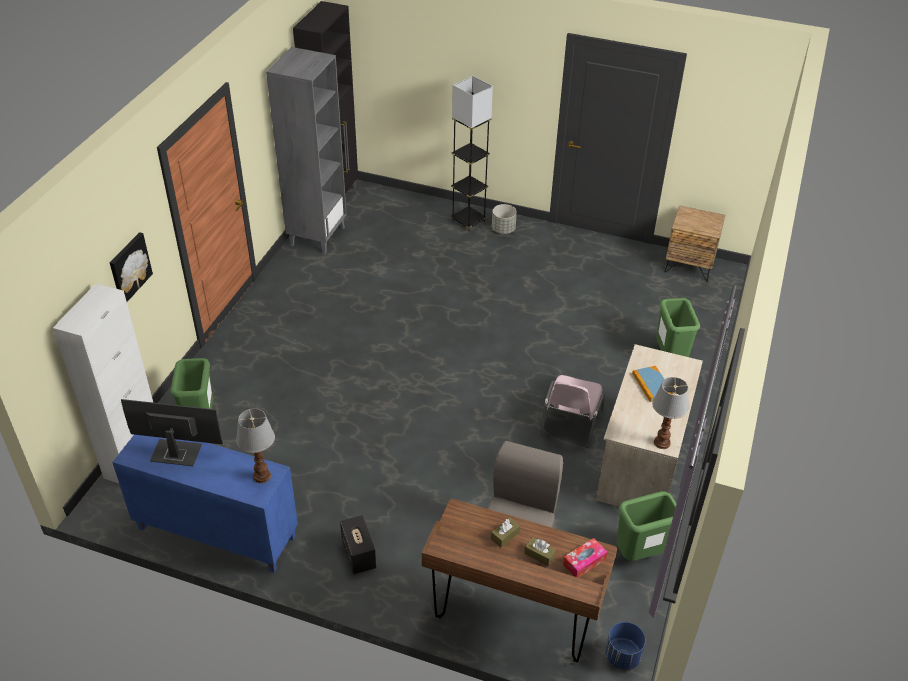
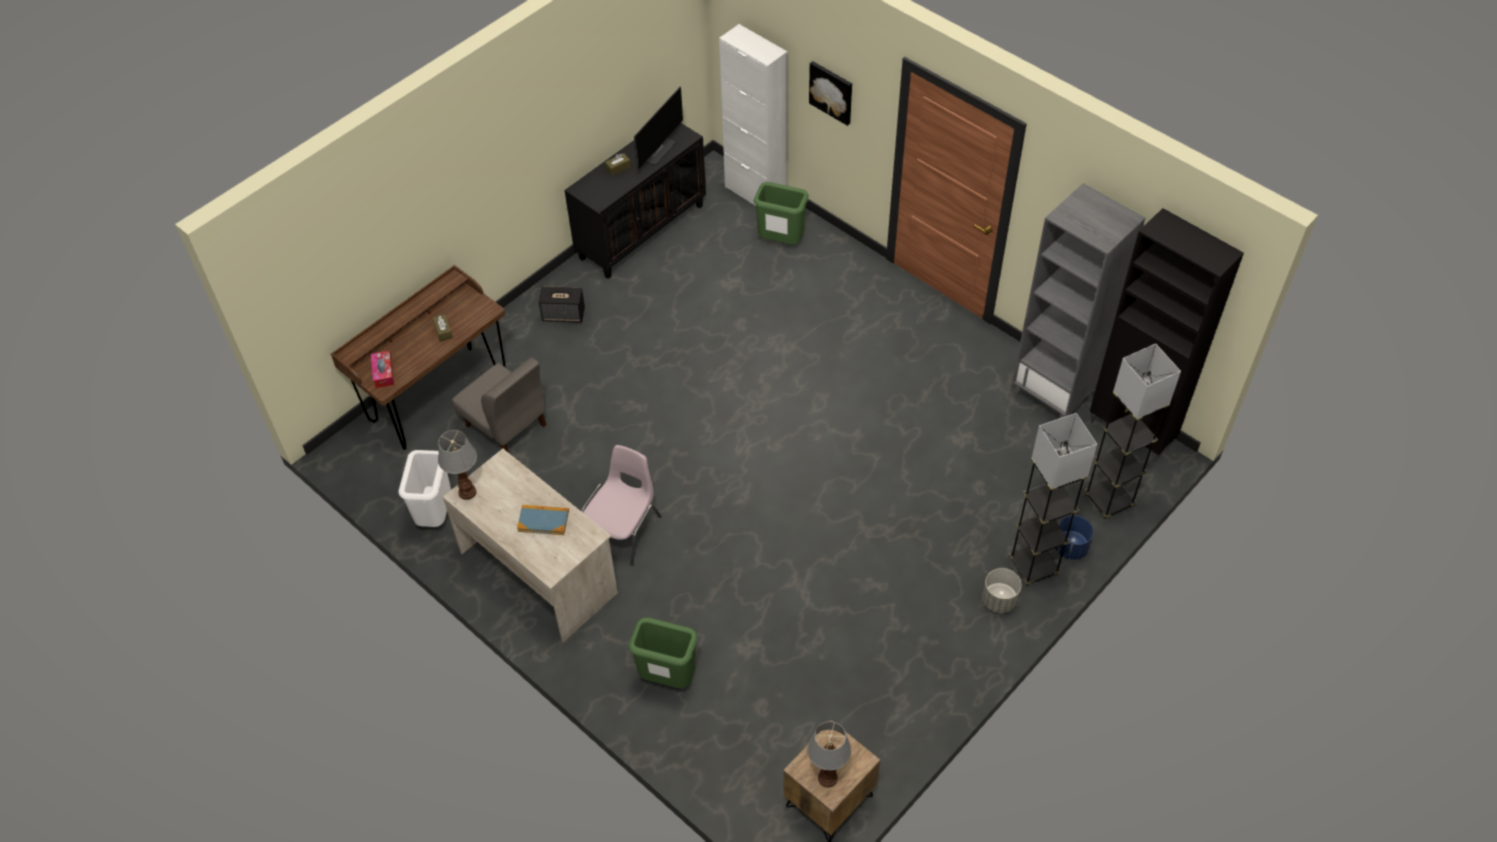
camera: 115 degrees right, 10 degrees up
blue cabinet [112,435,298,573] -> black cabinet [564,123,706,279]
table lamp [236,409,275,483] -> table lamp moved to [807,721,851,788]
brown tissue box [524,537,556,566] -> brown tissue box moved to [605,153,631,175]
pink chair [540,375,605,448] -> pink chair turned 75 degrees clockwise [581,445,662,566]
blue planter [605,622,646,670] -> blue planter moved to [1055,516,1094,560]
green trash can [617,491,683,561] -> white trash can [399,450,451,527]
none -> grey floor lamp [1084,344,1181,519]

